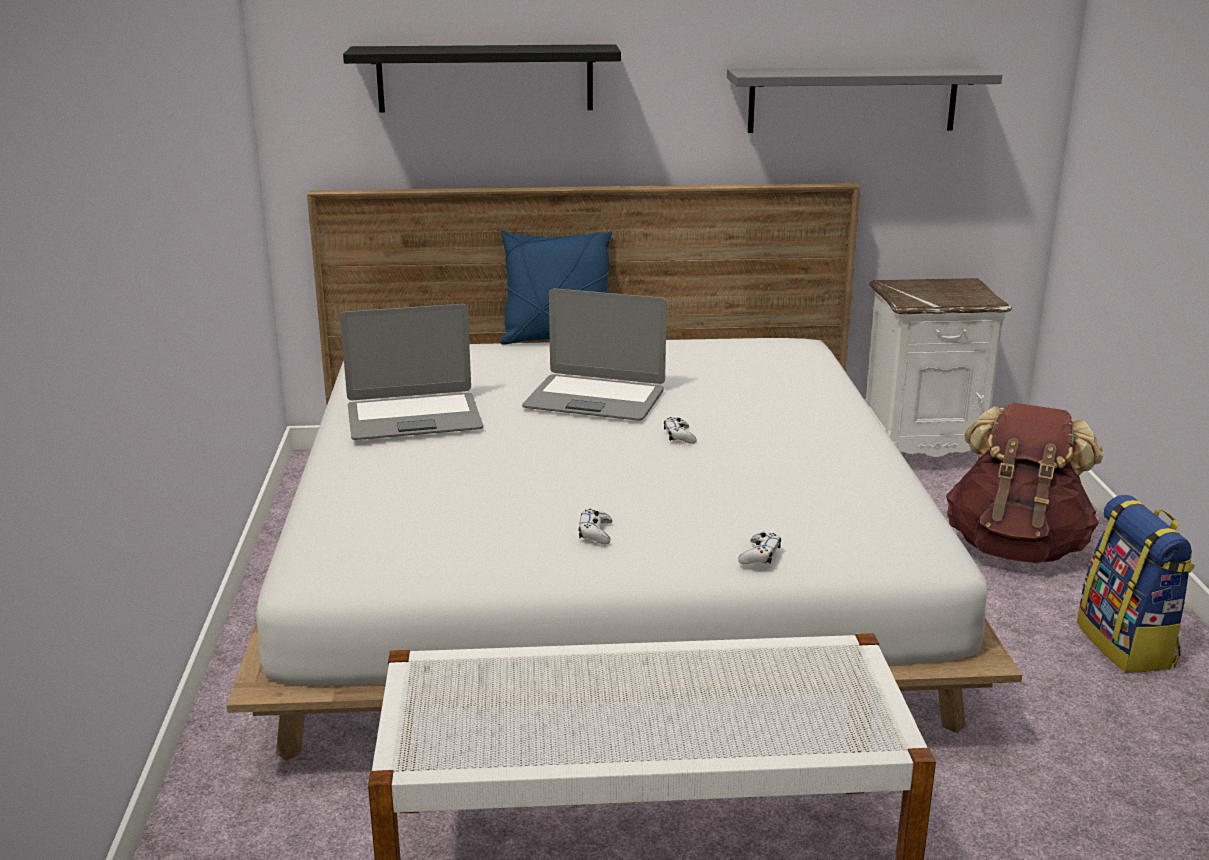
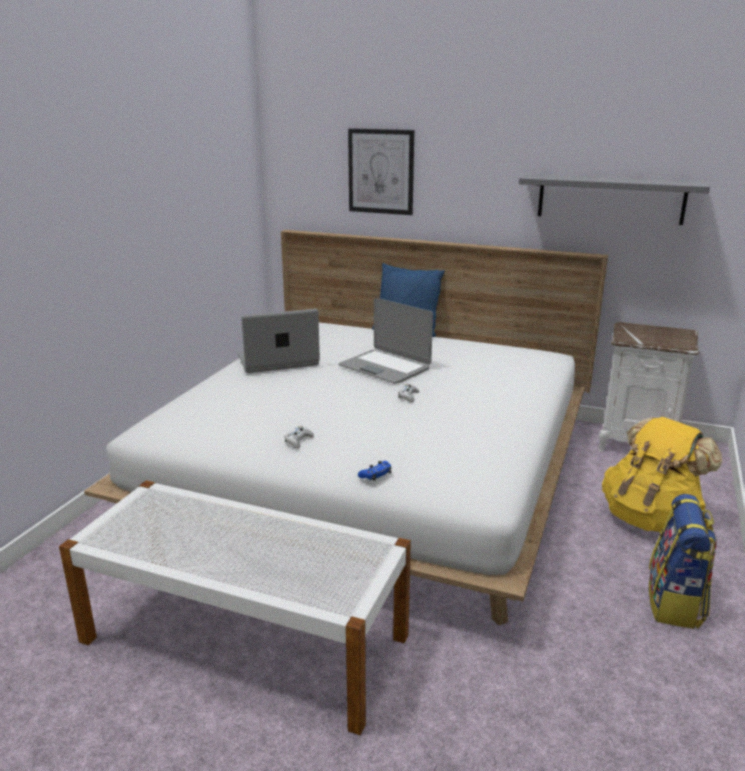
camera: 25 degrees right, 0 degrees up
laptop [340,304,483,440] -> laptop turned 150 degrees clockwise [238,309,320,373]
black shelf [343,44,621,113] -> picture [348,128,414,215]
white game controller [738,531,781,564] -> blue game controller [358,461,391,481]
brown backpack [946,403,1103,563] -> yellow backpack [602,417,723,532]

